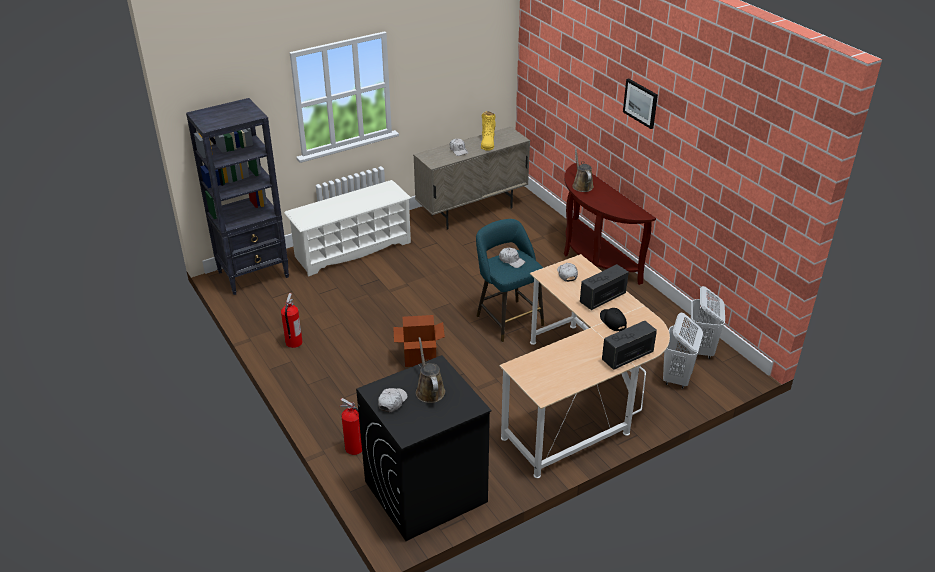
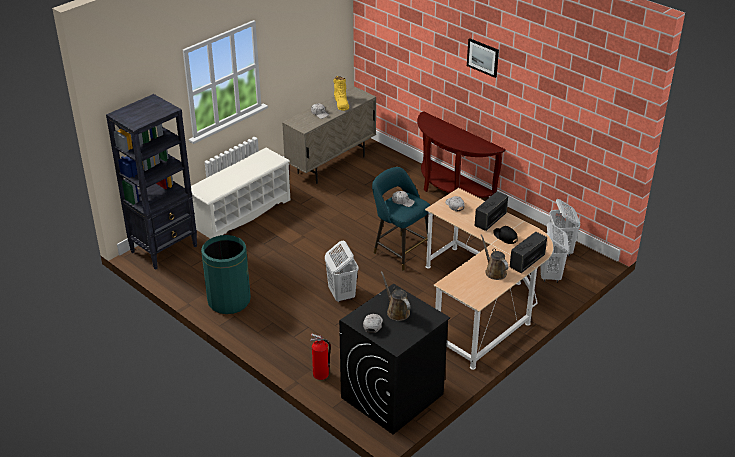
camera: 15 degrees left, 0 degrees up
fire extinguisher [281,293,303,348] -> green trash can [201,235,251,314]
cardboard box [393,315,445,367] -> white laundry basket [325,241,359,302]
brown watering can [572,149,594,192] -> brown watering can moved to [481,234,508,280]

